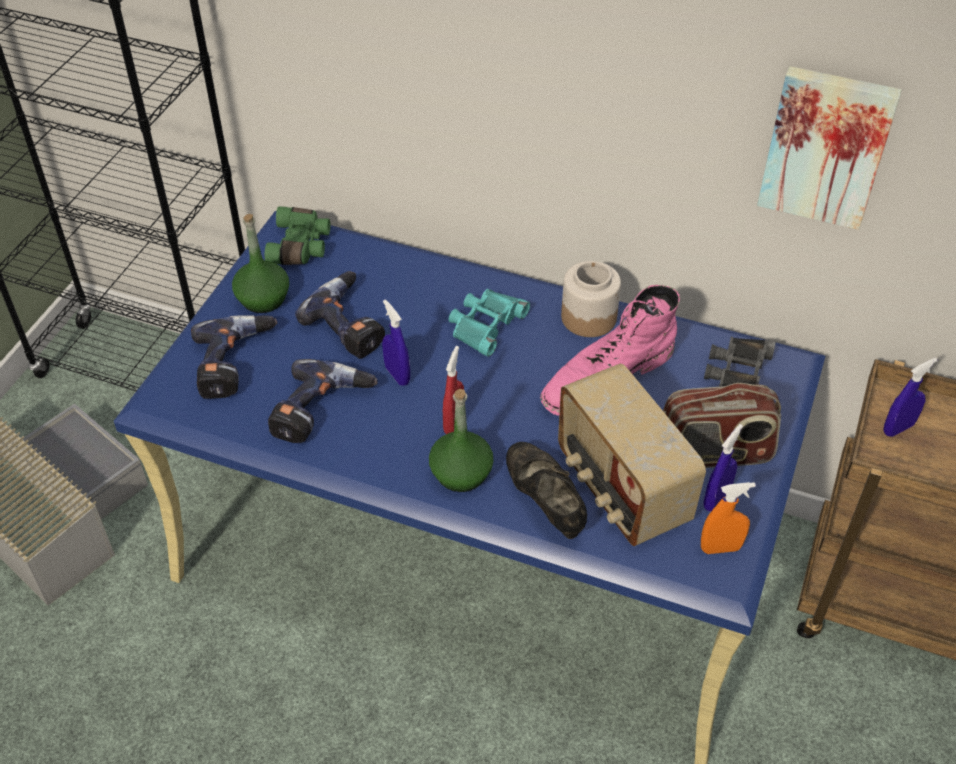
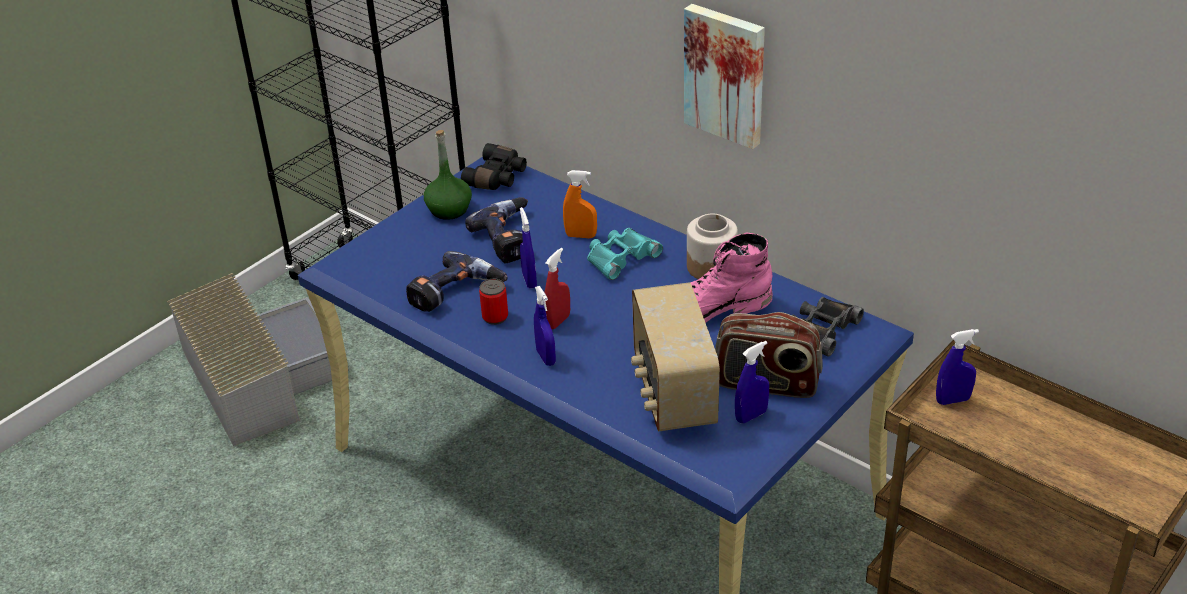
camera: 20 degrees right, 10 degrees down
power drill [191,315,278,399] -> none
green binoculars [265,207,330,265] -> black binoculars [461,143,527,190]
green bottle [429,389,493,492] -> blue spray bottle [534,286,556,366]
black shoe [506,442,587,539] -> none
orange spray bottle [701,482,756,554] -> orange spray bottle moved to [563,170,597,238]
picture [757,66,902,230] -> picture moved to [684,4,765,149]
none -> can [479,279,508,325]

